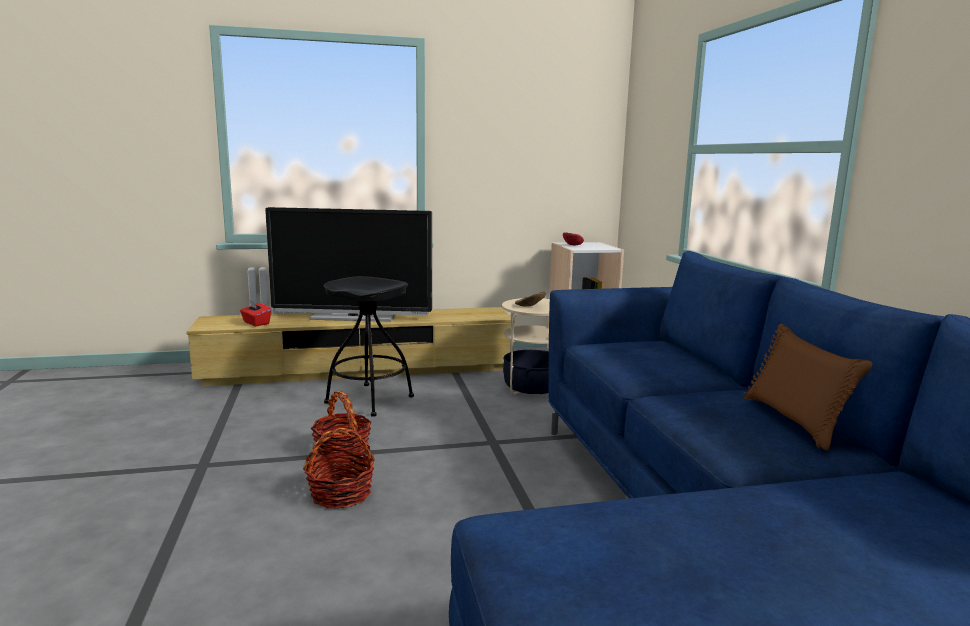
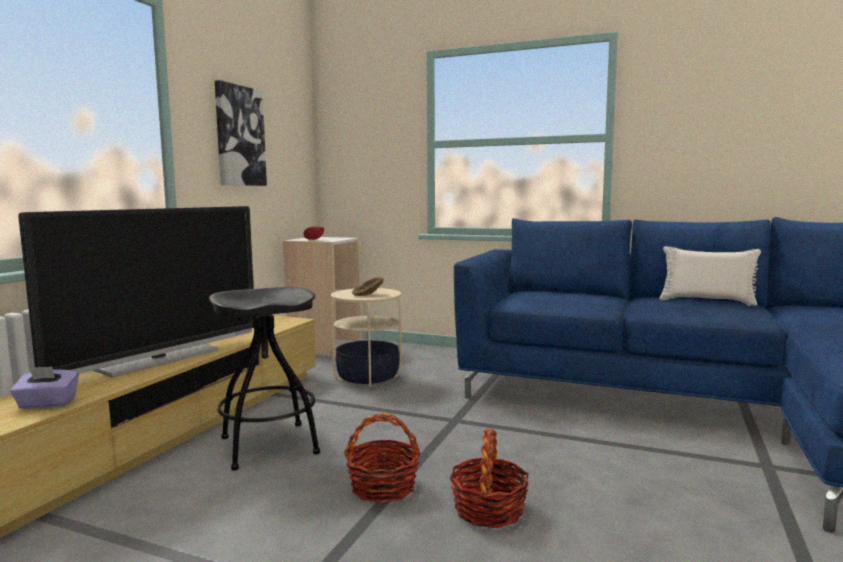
camera: 55 degrees left, 5 degrees down
red tissue box [240,300,271,326] -> purple tissue box [10,367,79,409]
brown pillow [743,324,872,451] -> white pillow [660,246,761,306]
none -> picture [215,80,267,186]

